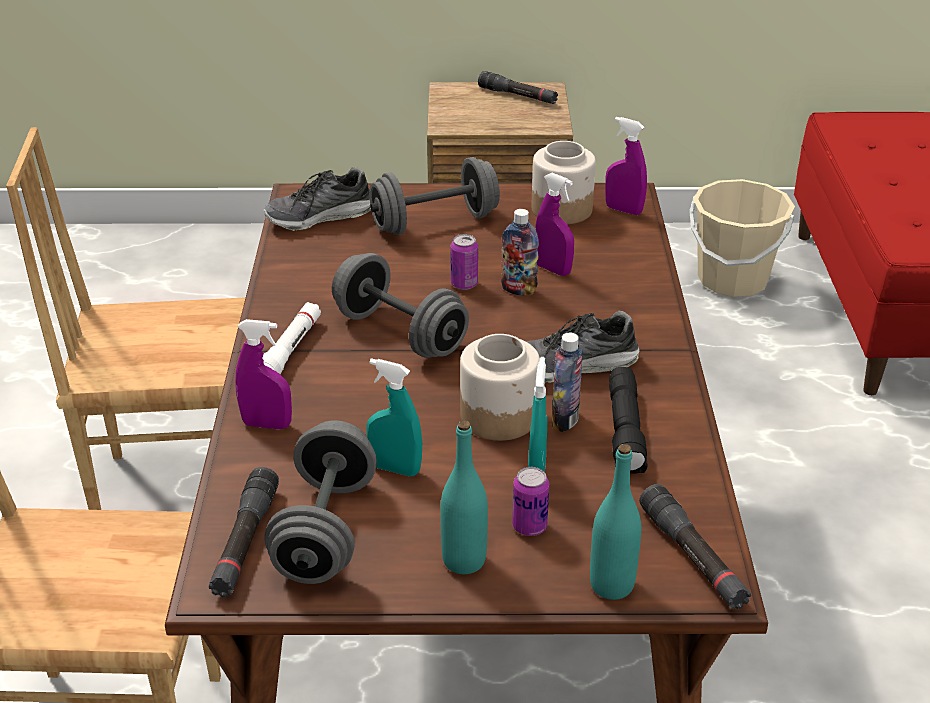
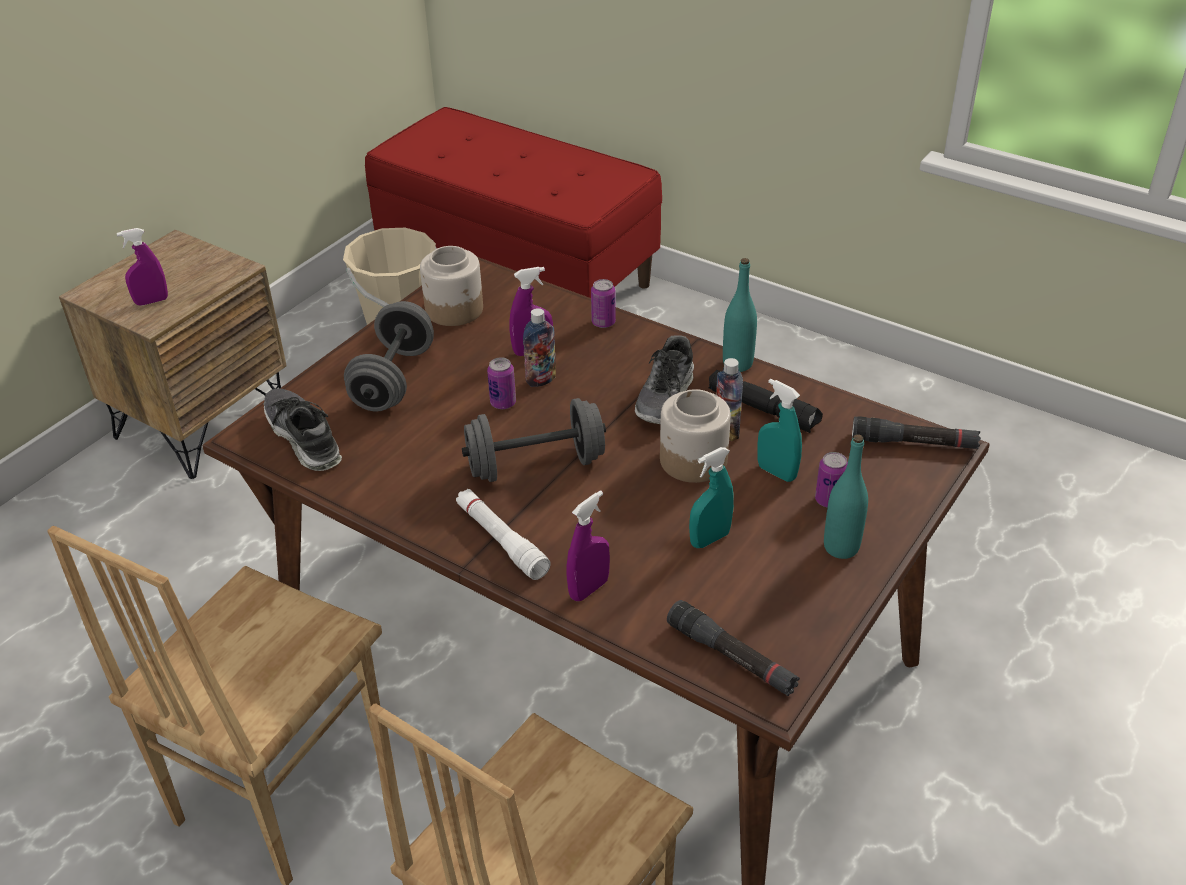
camera: 55 degrees left, 5 degrees up
shoe [263,167,371,231] -> shoe turned 135 degrees clockwise [264,389,342,471]
grey dumbbell [265,420,377,584] -> none
black flashlight [478,71,558,104] -> none
turquoise bottle [590,444,641,600] -> turquoise bottle moved to [723,258,757,372]
purple spray bottle [605,117,647,215] -> purple spray bottle moved to [117,228,168,306]
none -> can [591,279,616,328]

